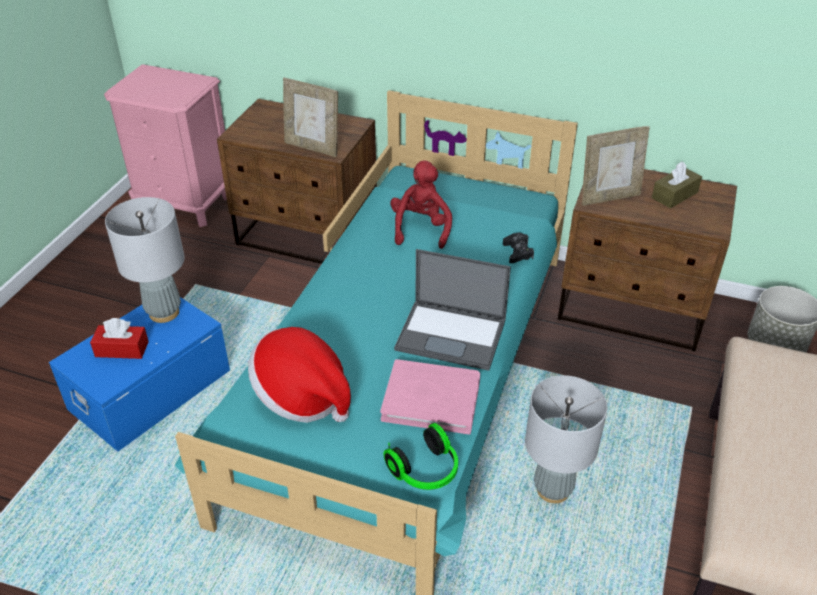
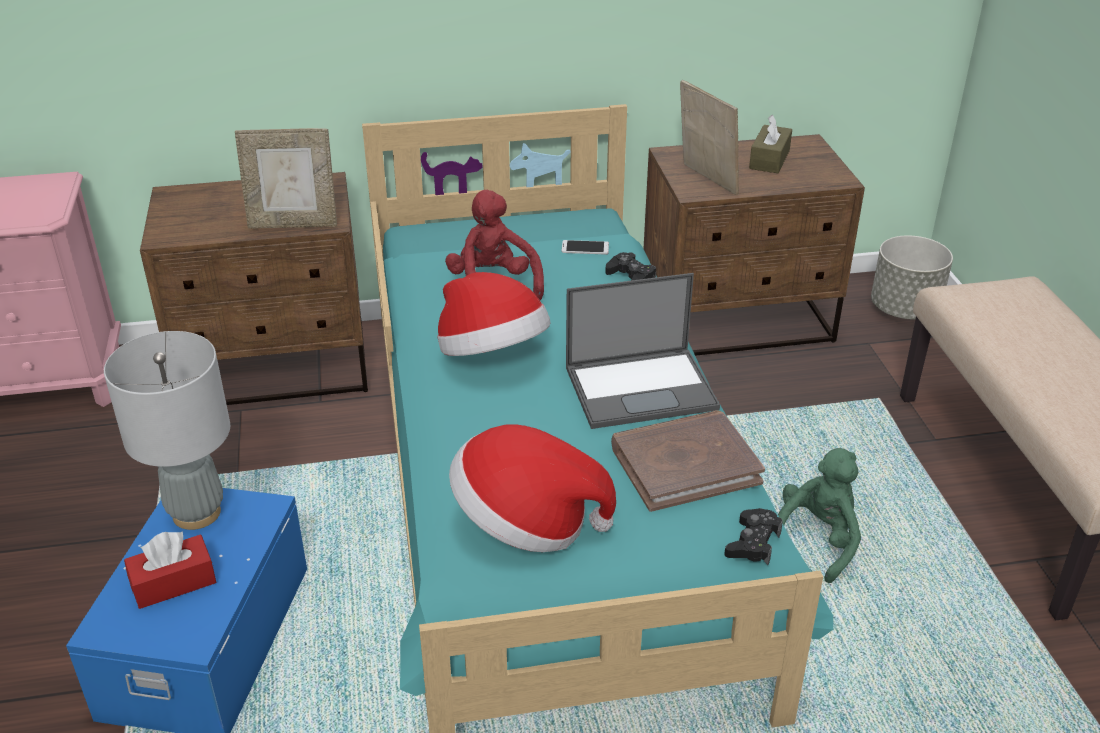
camera: 30 degrees left, 5 degrees down
pink book [380,359,480,435] -> brown book [611,410,765,512]
headphones [384,423,458,490] -> black game controller [724,508,783,565]
grey table lamp [525,375,607,503] -> green plush toy [778,448,861,583]
picture frame [582,126,650,206] -> picture frame turned 75 degrees counterclockwise [680,80,739,195]
none -> hat [437,272,551,356]
none -> phone [561,240,609,255]

